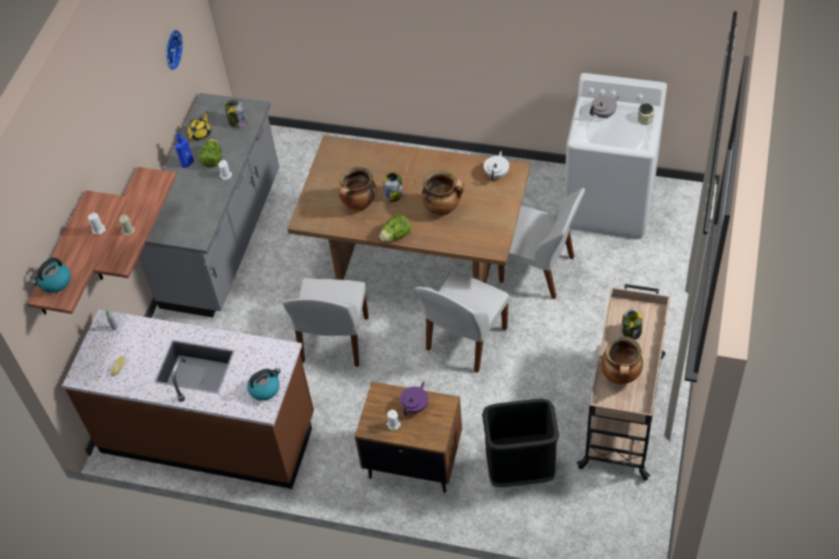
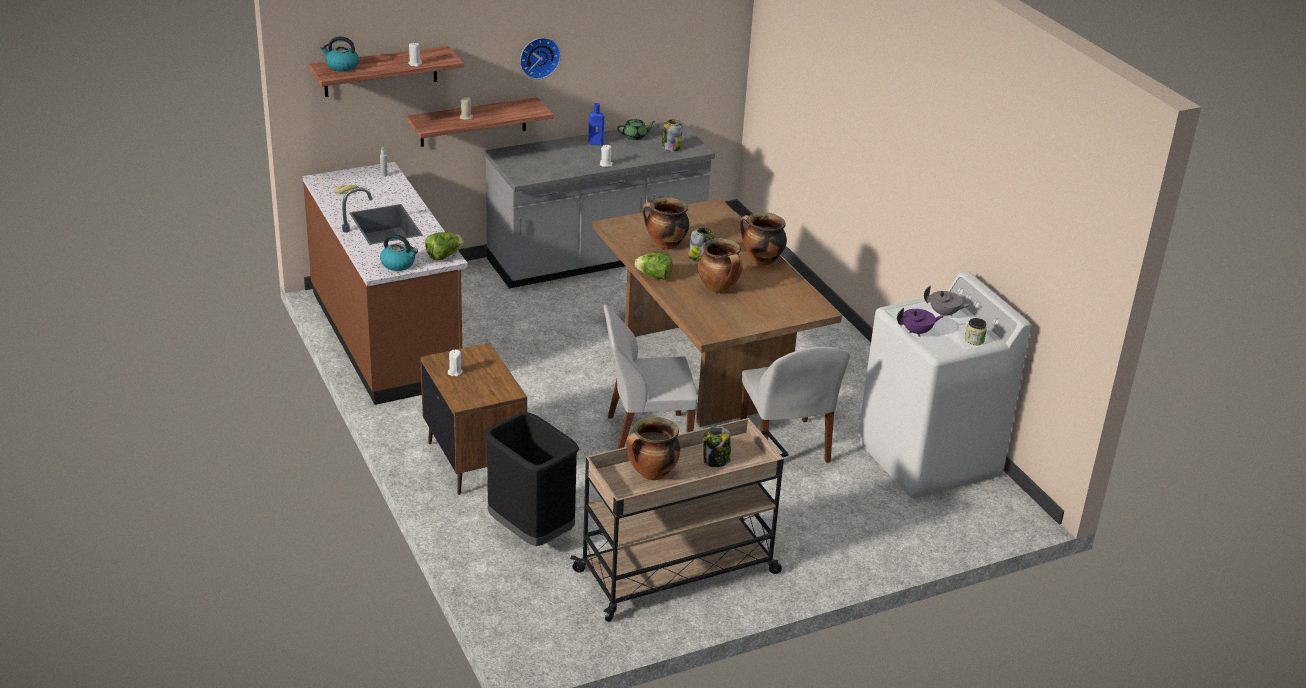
camera: 45 degrees right, 20 degrees down
wall clock [166,29,183,71] -> wall clock moved to [520,38,561,79]
yellow teapot [188,111,211,140] -> green teapot [617,119,656,140]
lettuce [198,139,221,168] -> lettuce moved to [425,232,464,260]
white chair [282,278,369,367] -> none
purple teapot [400,381,428,416] -> purple teapot moved to [897,308,944,337]
white teapot [484,151,509,181] -> none
none -> cooking pot [739,212,787,265]

